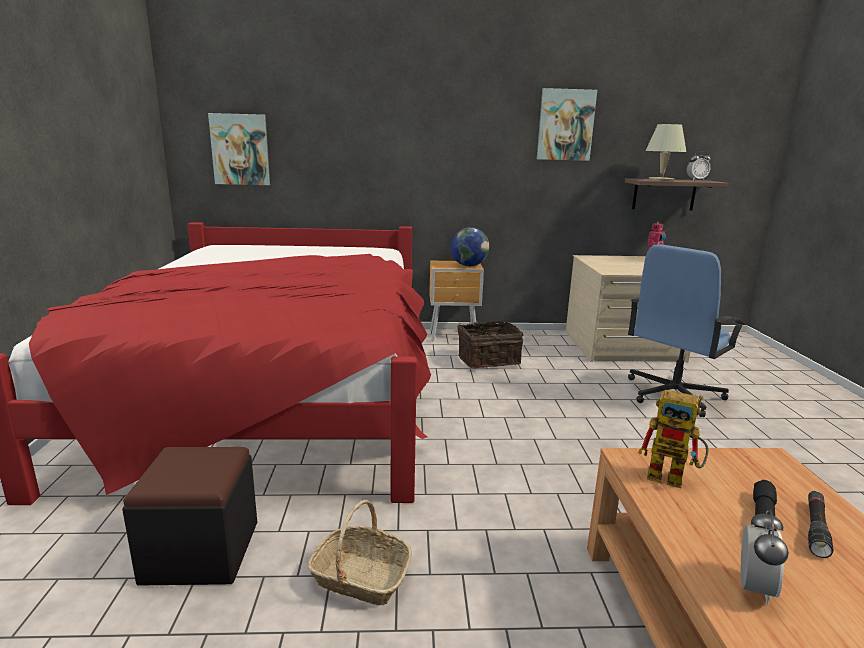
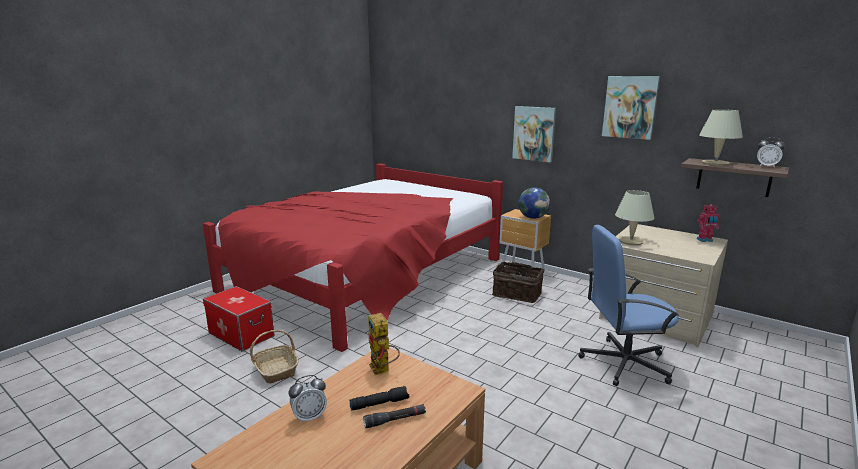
camera: 40 degrees right, 0 degrees up
black ottoman [122,447,257,586] -> storage box [203,286,275,352]
picture [208,113,270,185] -> picture moved to [512,106,556,162]
none -> beige table lamp [615,190,655,245]

